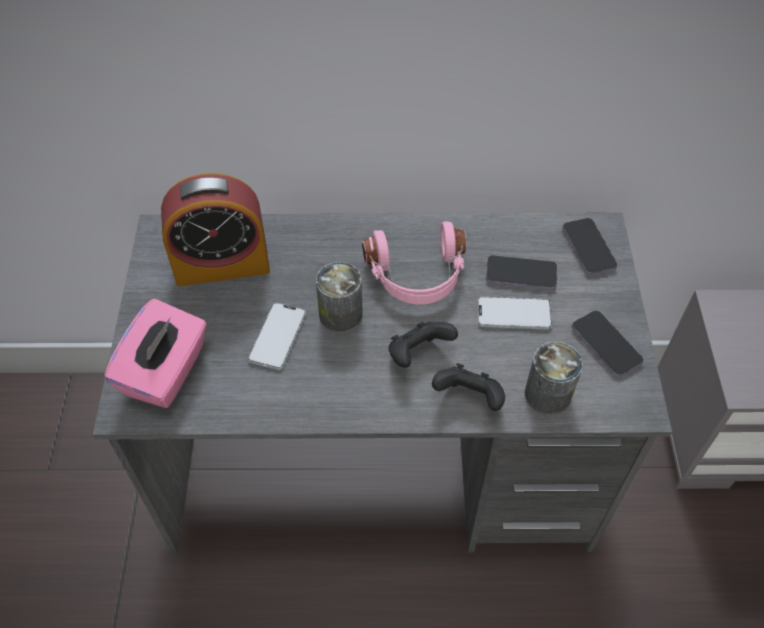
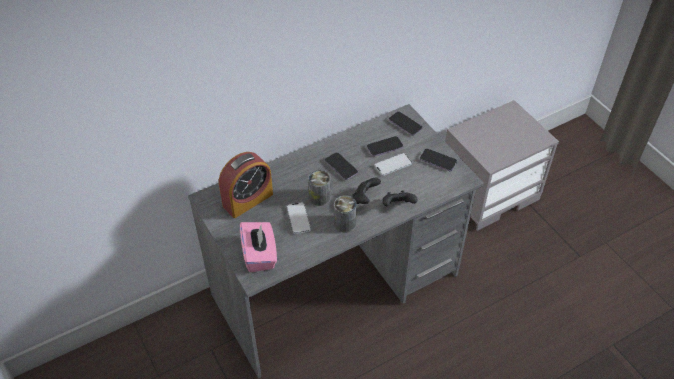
camera: 30 degrees left, 5 degrees down
pink headphones [362,221,466,305] -> phone [325,152,358,180]
can [525,341,583,415] -> can moved to [334,196,357,233]

